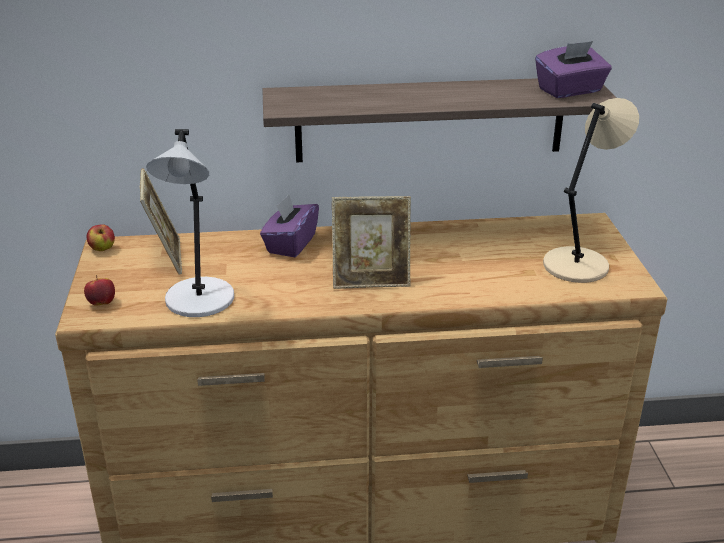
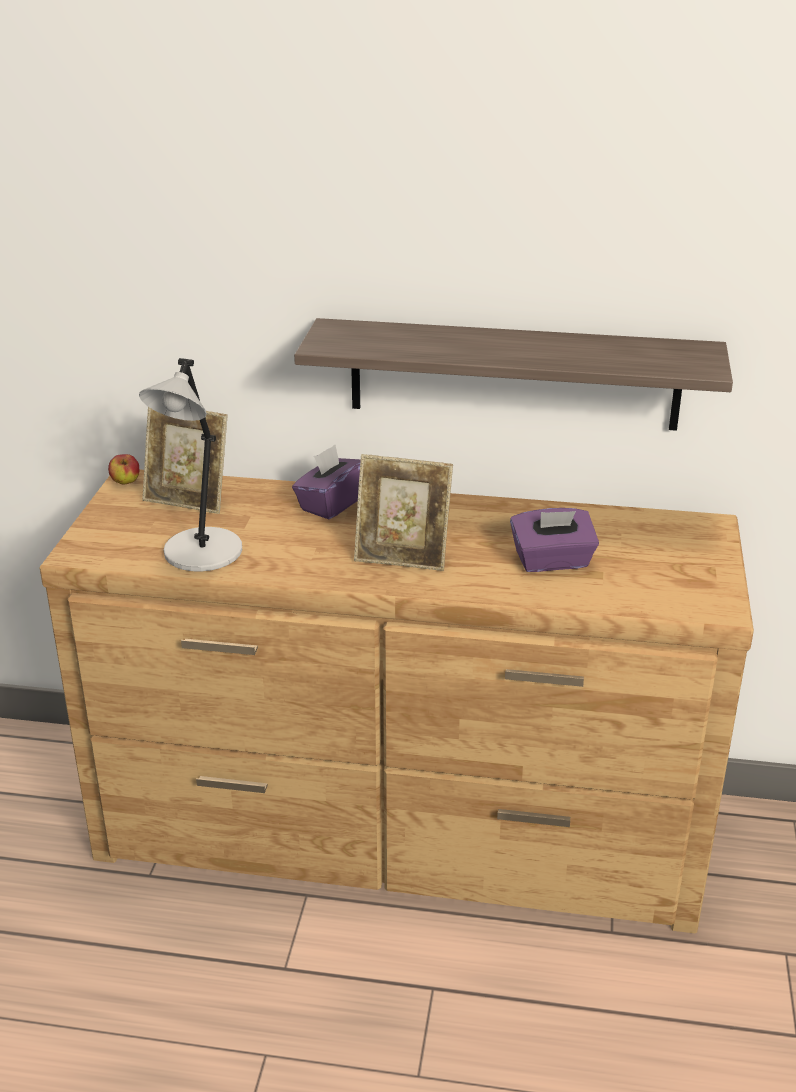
camera: 15 degrees right, 0 degrees up
apple [84,275,115,305] -> none
picture frame [140,168,182,275] -> picture frame turned 105 degrees clockwise [142,407,227,514]
purple tissue box [535,41,612,98] -> purple tissue box moved to [510,508,599,572]
beige table lamp [543,98,639,283] -> none

